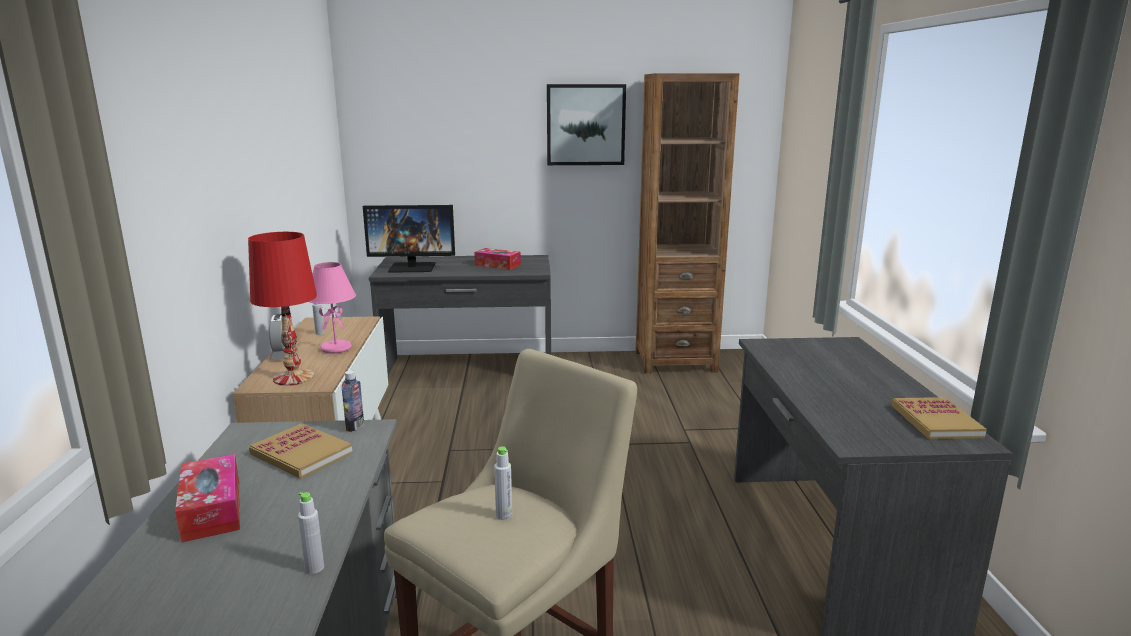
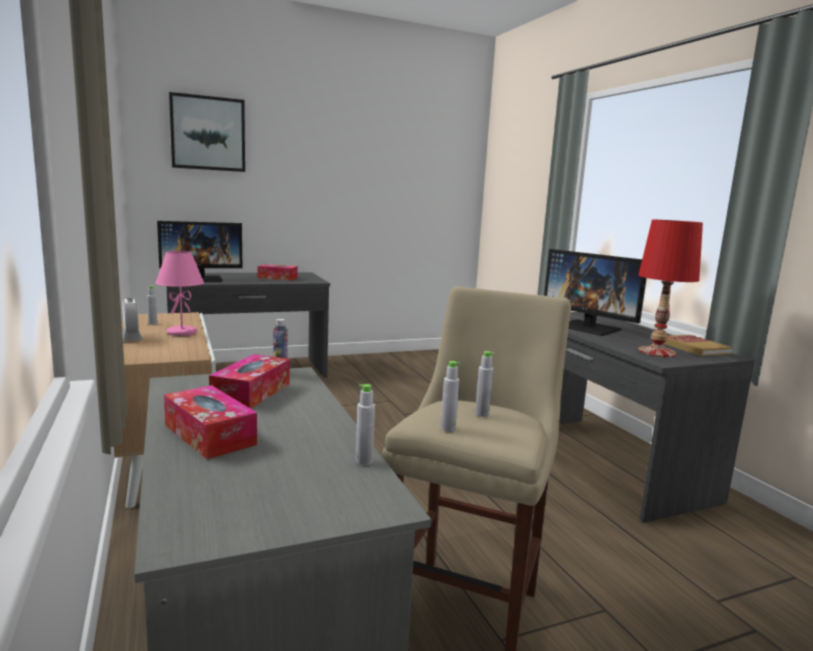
camera: 20 degrees left, 5 degrees down
red table lamp [248,232,317,386] -> red table lamp moved to [638,220,703,357]
book [249,423,353,479] -> tissue box [209,354,290,409]
picture [547,84,626,165] -> picture moved to [169,92,245,172]
brown bookcase [636,73,739,374] -> none
none -> grey bottle [441,361,460,432]
none -> monitor [544,249,647,336]

